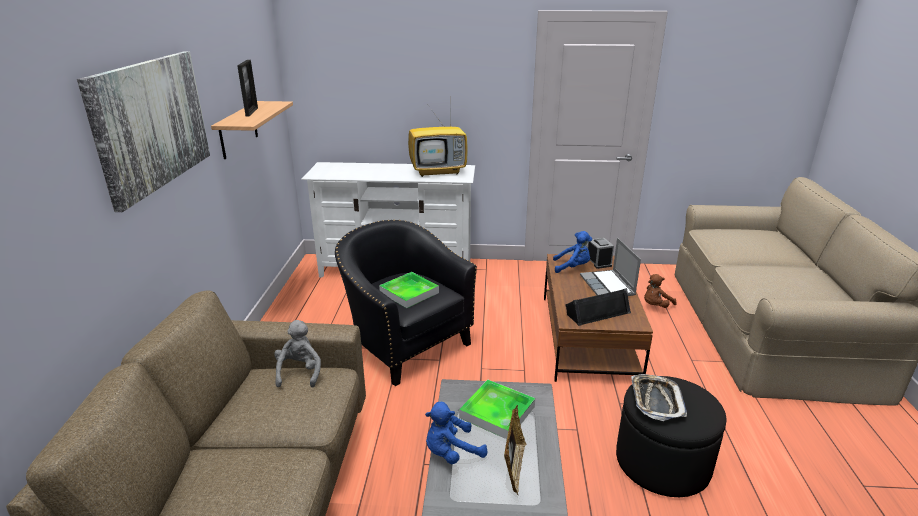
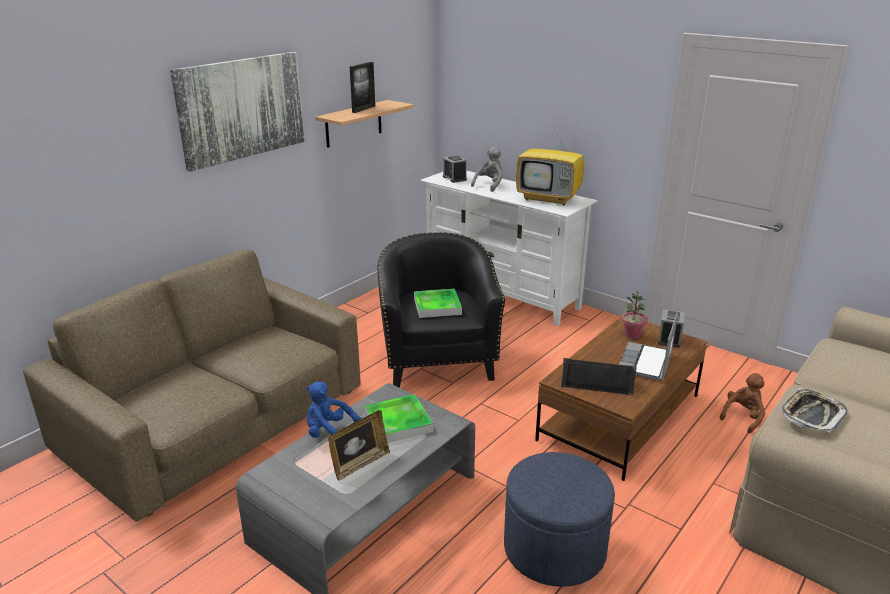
camera: 35 degrees right, 0 degrees up
grey plush toy [274,320,321,387] -> grey plush toy moved to [471,147,503,192]
blue plush toy [553,231,592,273] -> potted plant [622,290,648,339]
black ottoman [616,376,727,497] -> blue ottoman [504,452,615,587]
tray [631,374,687,421] -> tray moved to [781,388,848,433]
brown plush toy [644,274,677,308] -> brown plush toy turned 135 degrees clockwise [719,373,765,433]
none -> alarm clock [443,156,467,183]

